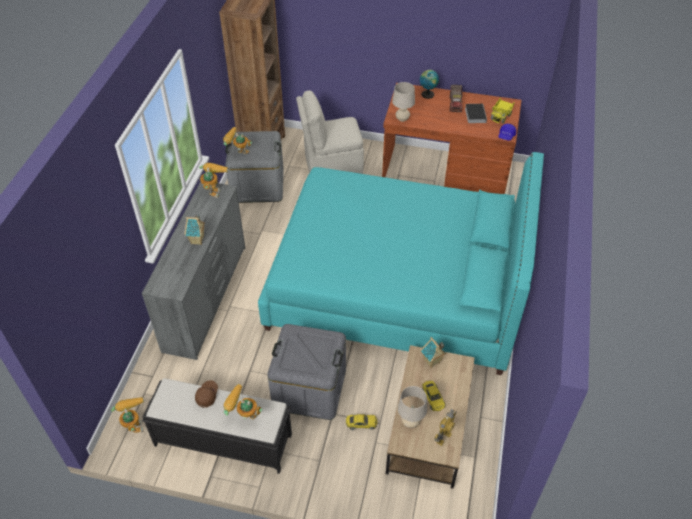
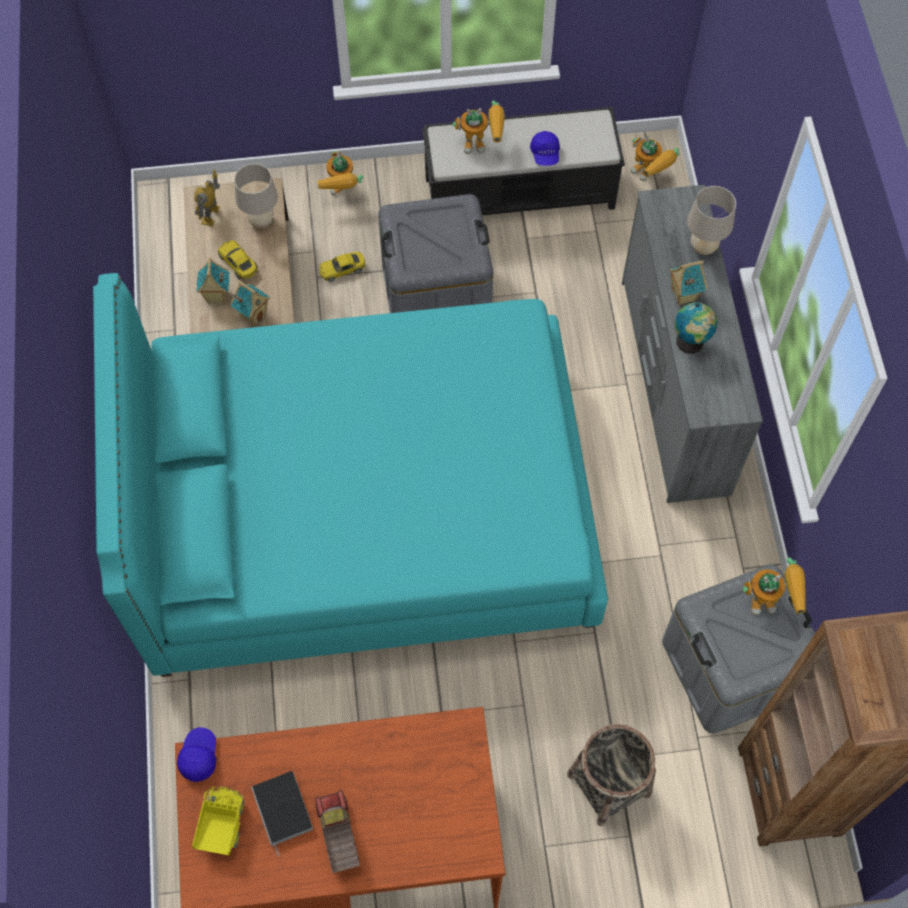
camera: 160 degrees right, 15 degrees up
brown cap [195,380,218,408] -> blue cap [530,131,560,166]
toy robot [199,163,228,198] -> toy robot moved to [317,151,363,196]
beige chair [296,90,364,174] -> basket [567,724,656,826]
beige table lamp [392,82,415,122] -> beige table lamp moved to [687,186,736,255]
globe [420,70,439,99] -> globe moved to [675,302,717,354]
none -> toy house [196,258,230,304]

